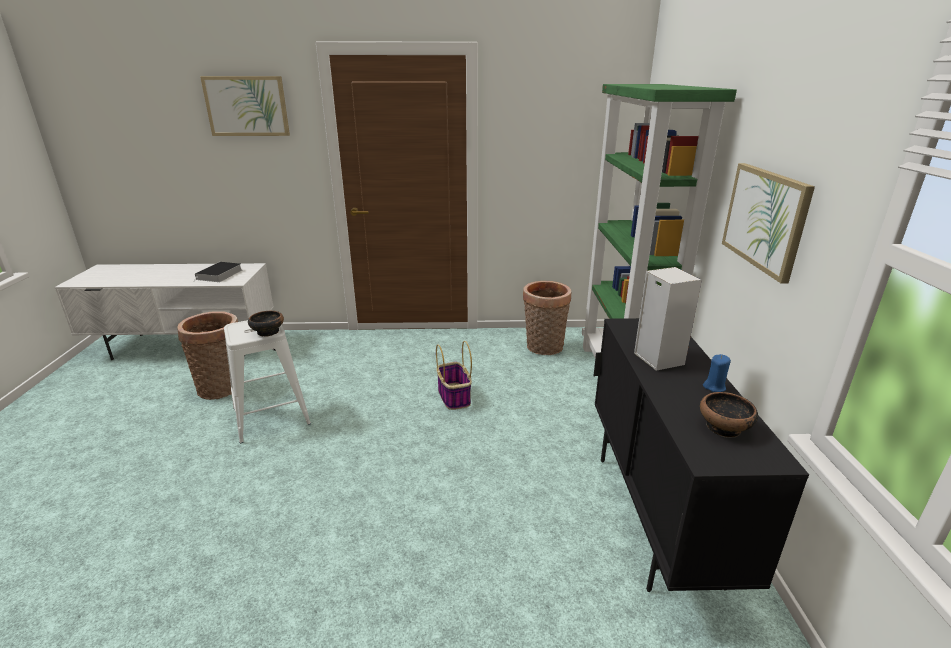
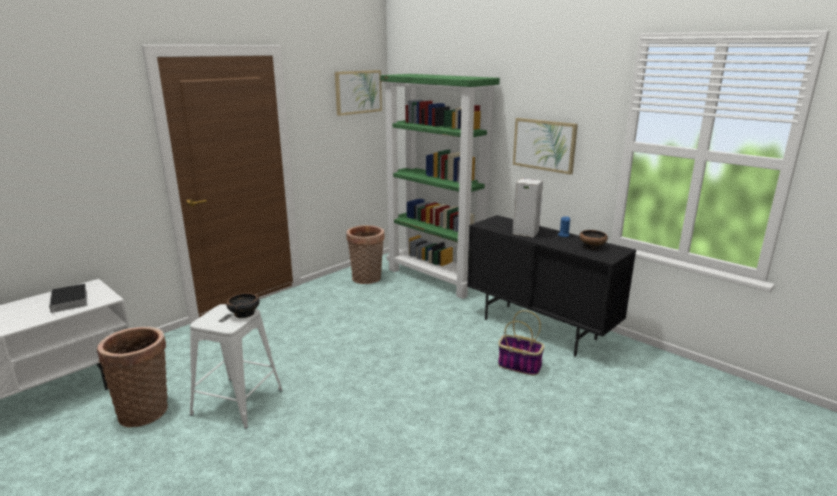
camera: 45 degrees left, 5 degrees down
picture [200,76,290,136] -> picture moved to [335,70,382,116]
basket [436,341,472,410] -> basket moved to [498,310,545,376]

